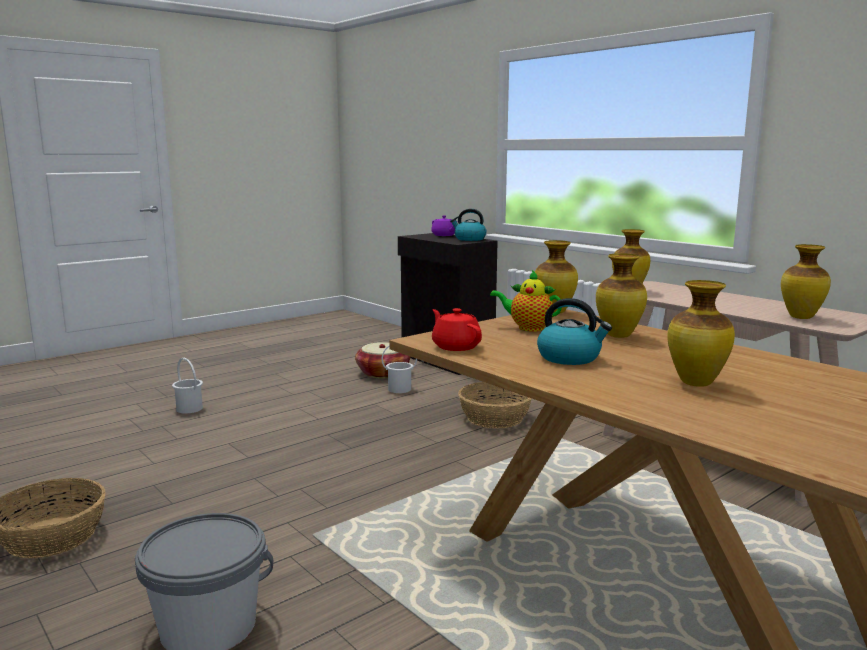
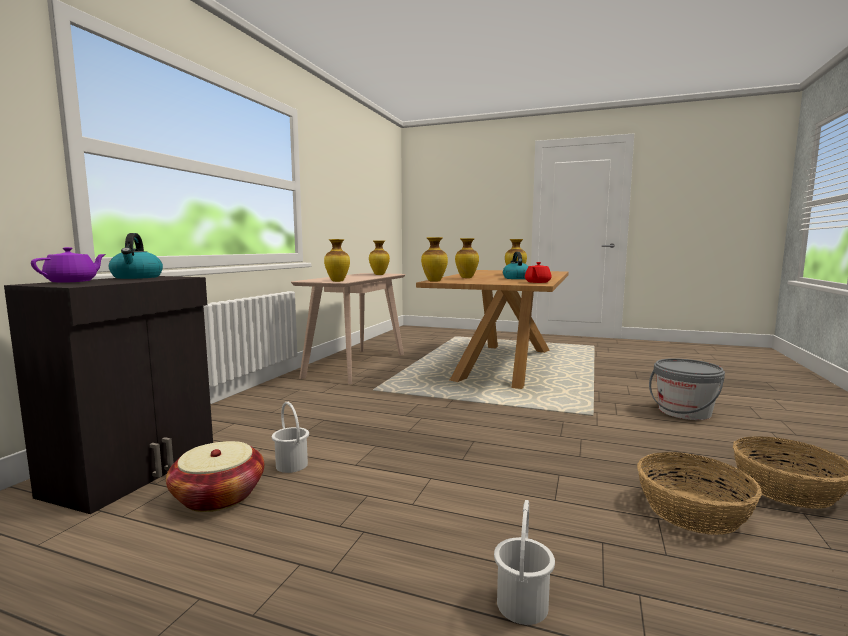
camera: 120 degrees left, 5 degrees down
basket [458,382,532,428] -> basket moved to [637,452,762,535]
teapot [490,270,562,332] -> none

